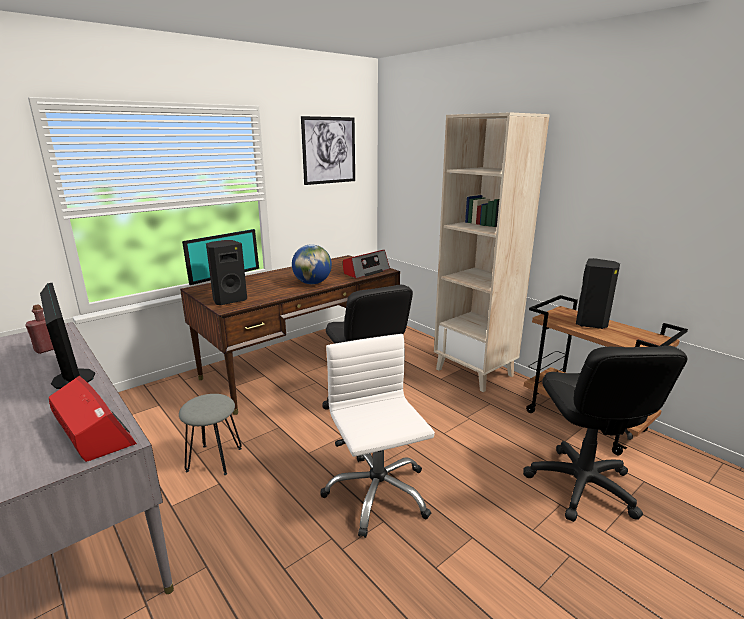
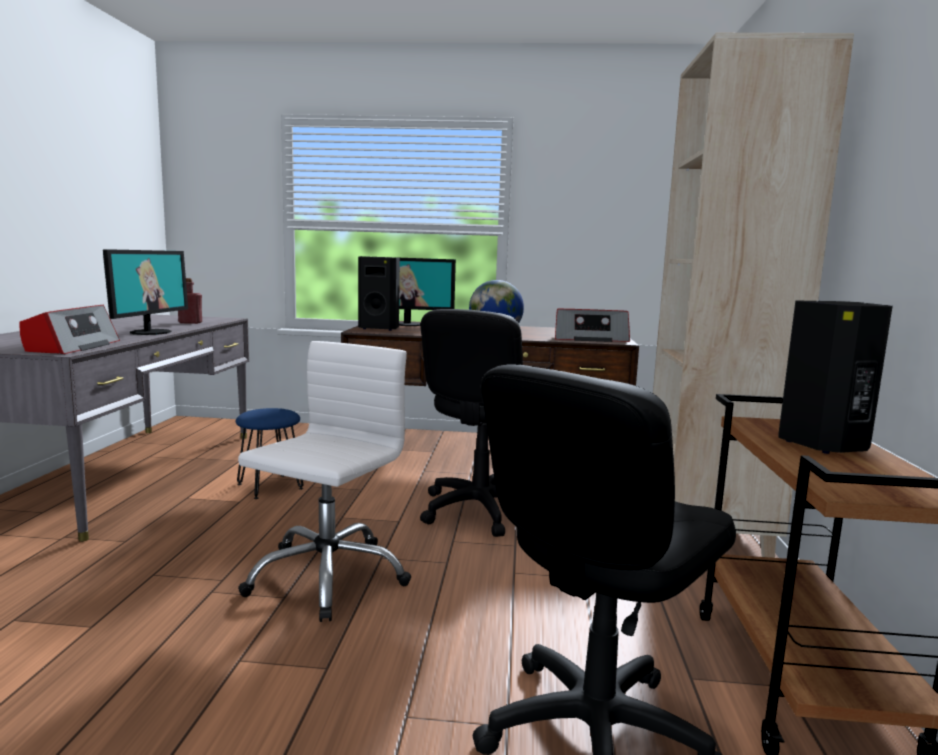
camera: 45 degrees right, 10 degrees down
grey stool [179,394,242,475] -> blue stool [236,408,303,499]
picture [301,116,355,185] -> none

